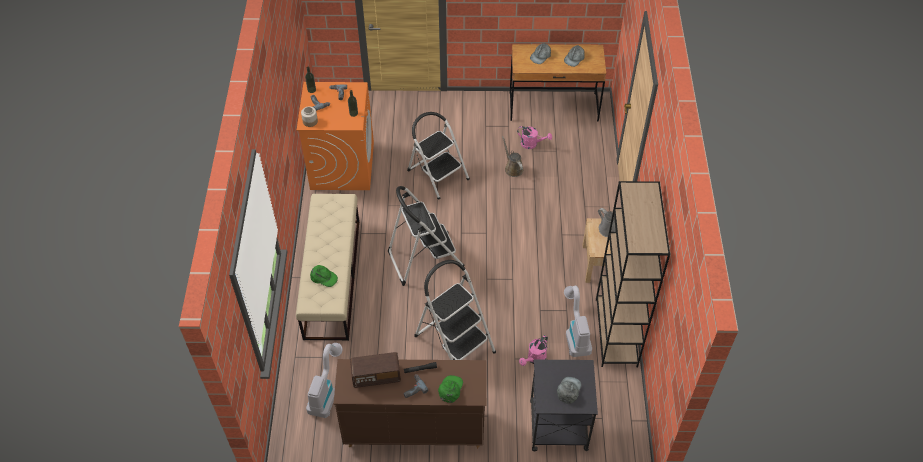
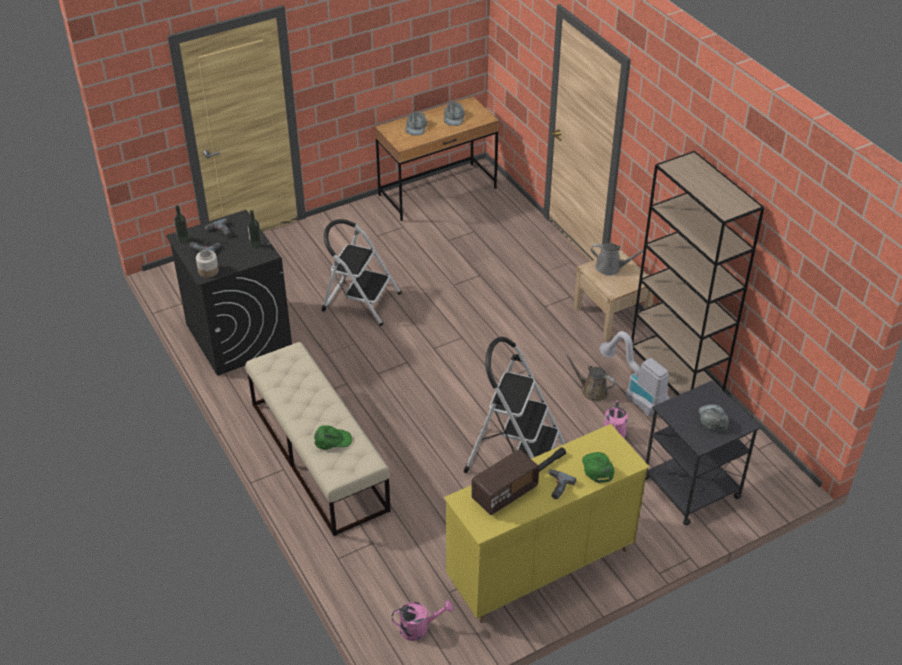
camera: 30 degrees left, 10 degrees down
orange washing machine [297,82,374,190] -> black washing machine [166,210,292,376]
vacuum cleaner [306,343,343,418] -> none
brown cabinet [334,359,486,449] -> yellow cabinet [444,424,649,623]
step ladder [388,186,464,286] -> none
brown watering can [502,136,523,177] -> brown watering can moved to [564,353,616,401]
pink watering can [517,126,552,149] -> pink watering can moved to [392,600,453,641]

